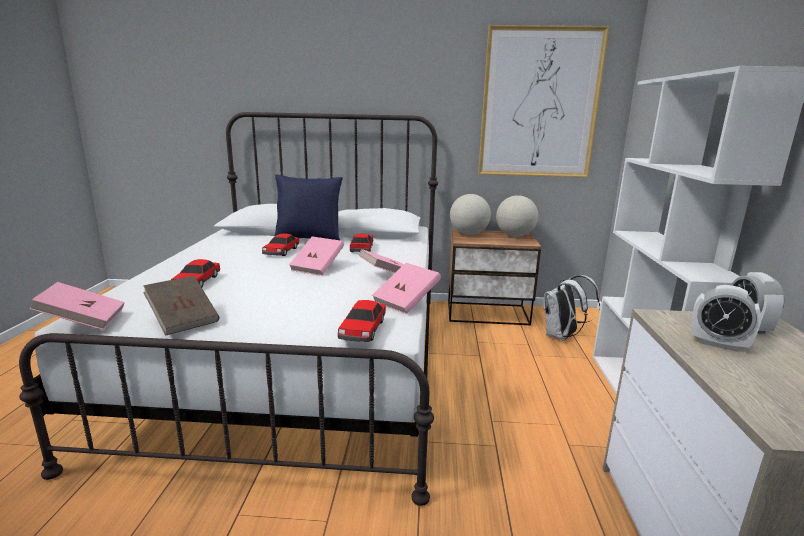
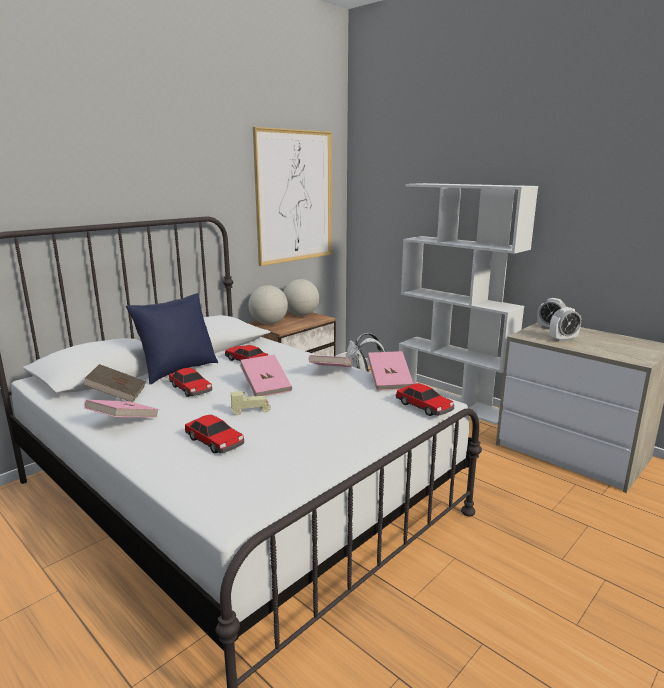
camera: 50 degrees left, 0 degrees up
pink book [29,282,124,330] -> pink book moved to [84,400,159,418]
brown book [143,276,220,336] -> brown book moved to [83,364,146,402]
none -> beige toy car [231,391,271,415]

